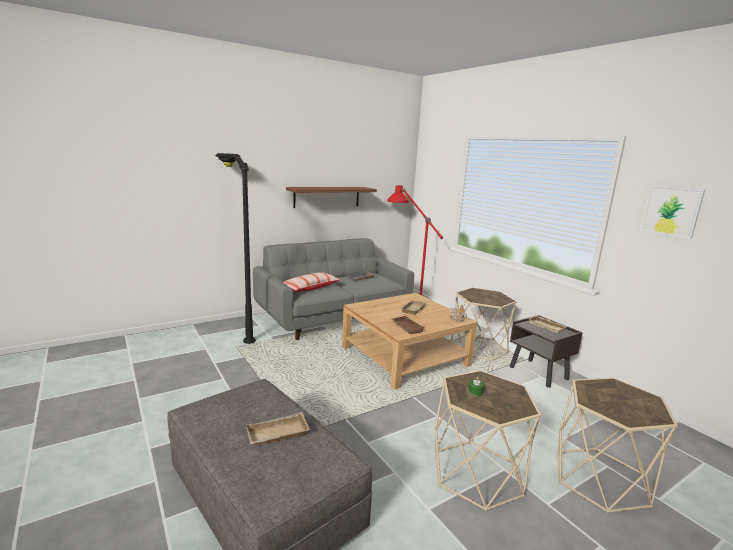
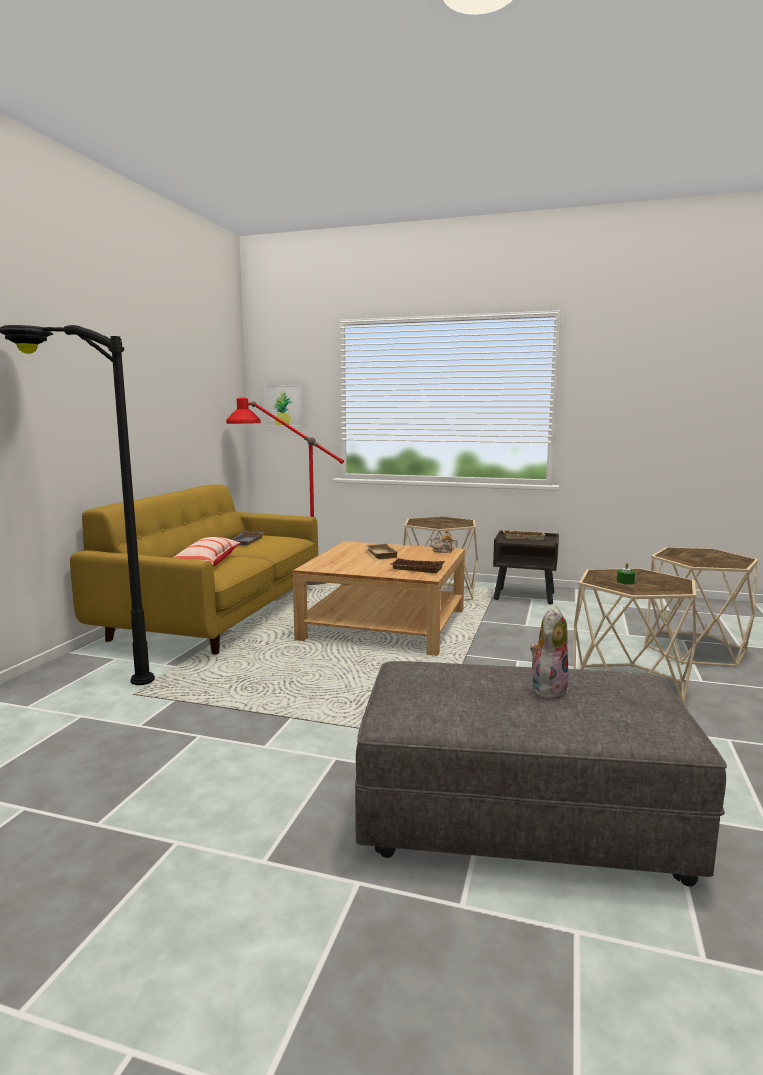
camera: 40 degrees left, 5 degrees down
beige tray [246,412,310,446] -> plush toy [530,606,569,699]
grey sofa [253,238,414,340] -> yellow sofa [70,484,318,655]
brown shelf [286,187,377,208] -> none
picture [640,185,705,239] -> picture moved to [264,385,303,427]

